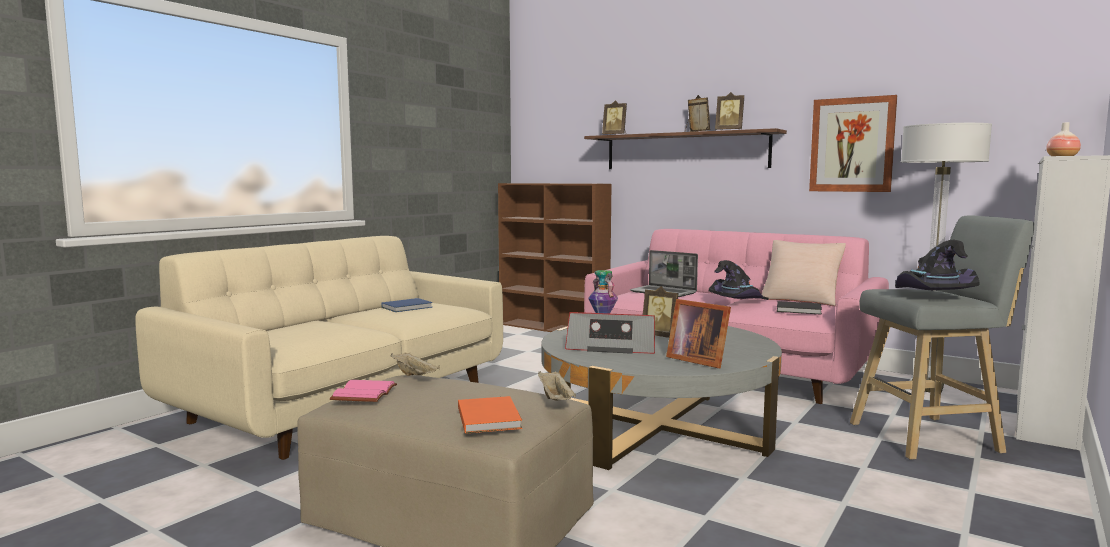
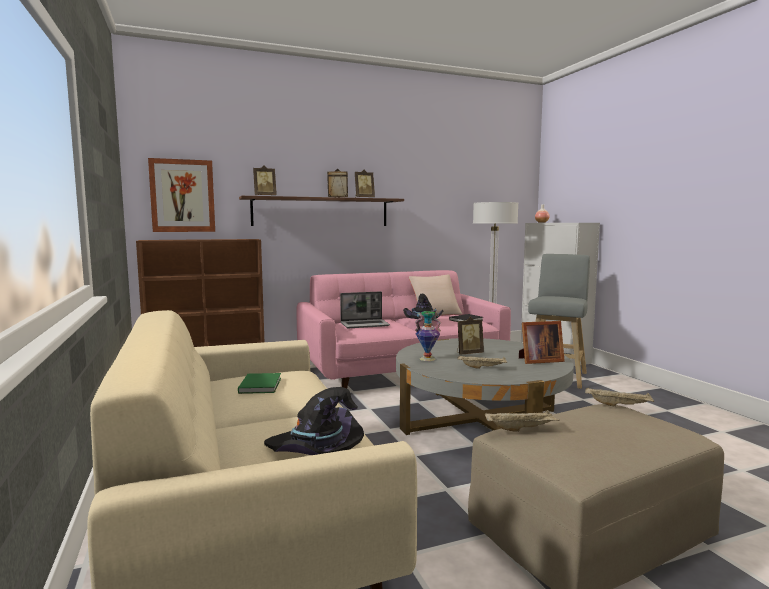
camera: 55 degrees left, 0 degrees up
pink book [329,380,397,402] -> none
blue book [381,298,433,312] -> green book [238,373,281,394]
orange book [458,396,522,434] -> none
radio [565,312,655,354] -> beige tray [458,356,507,369]
picture [809,95,897,192] -> picture moved to [148,158,215,232]
black hat [895,240,979,290] -> black hat moved to [264,387,364,455]

